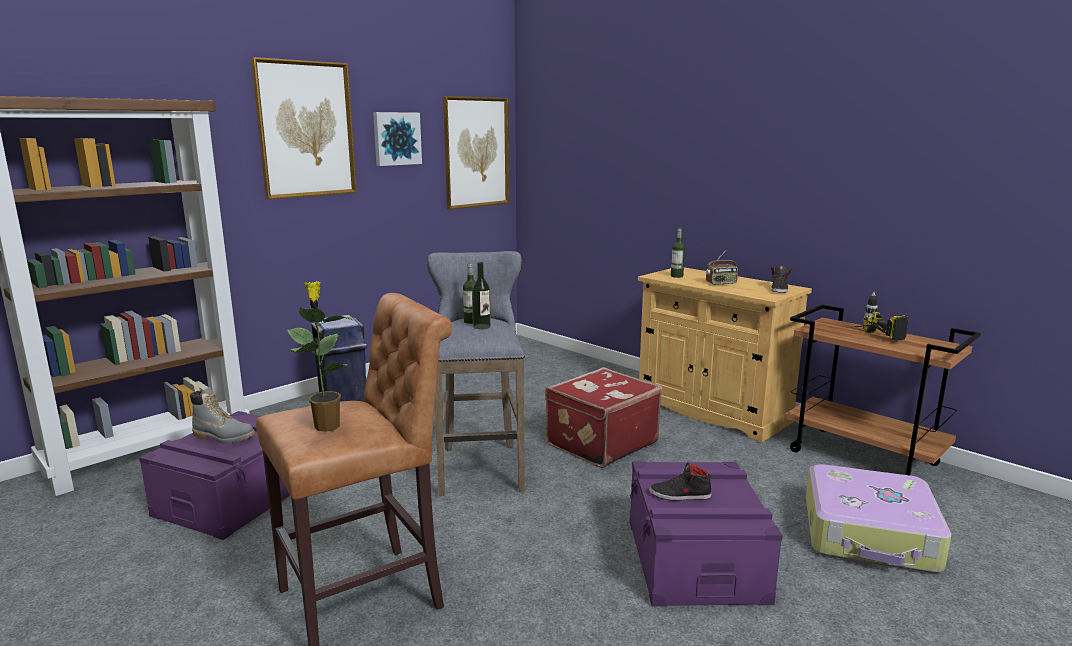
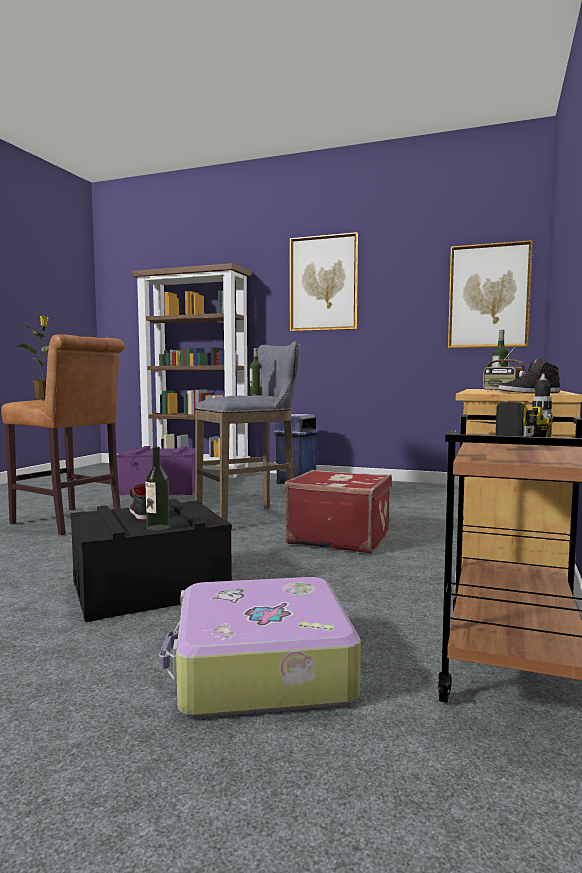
camera: 65 degrees right, 10 degrees down
grey boot [190,387,255,444] -> none
picture [373,112,422,166] -> none
bottle [472,262,491,329] -> bottle moved to [145,447,170,531]
purple storage box [629,461,783,607] -> black storage box [70,499,232,622]

